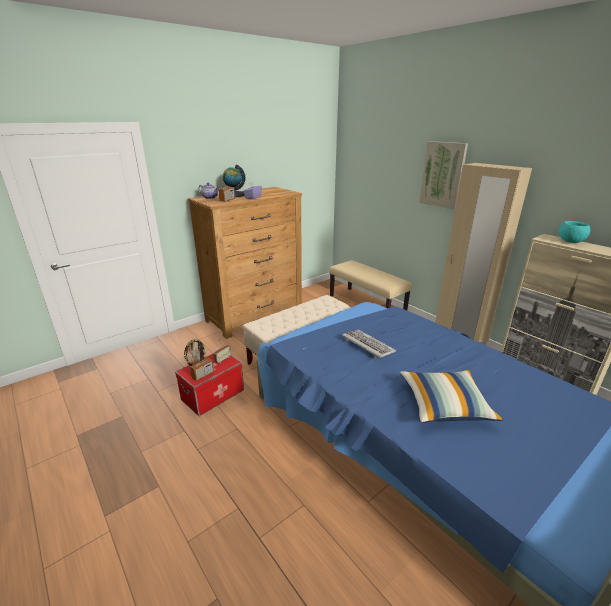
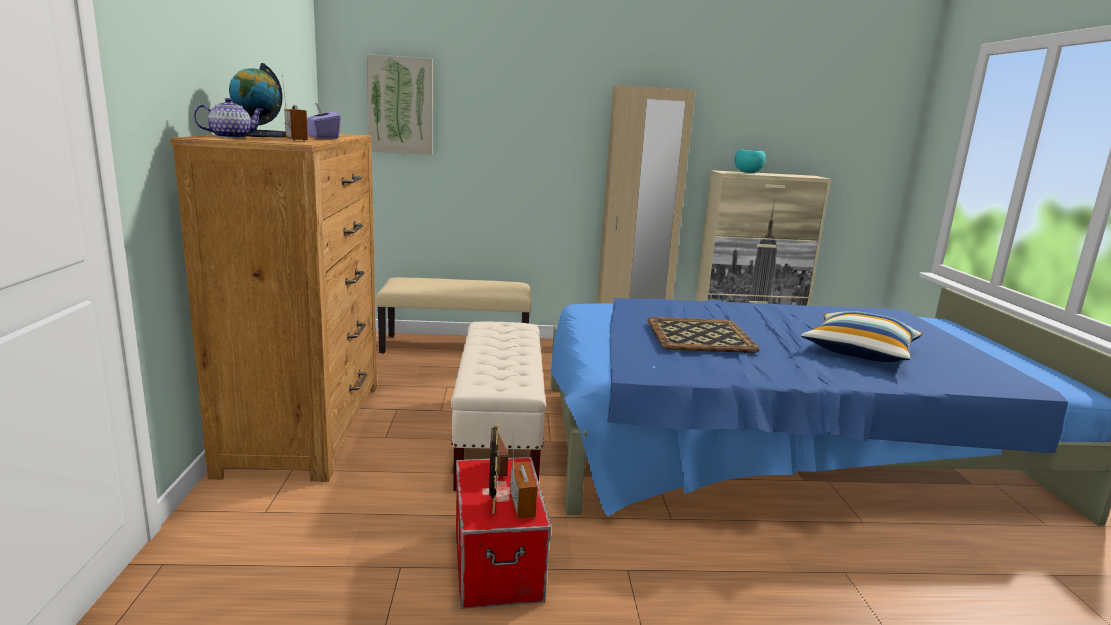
camera: 55 degrees left, 10 degrees down
keyboard [342,330,396,358] -> tray [648,317,760,353]
picture [419,141,468,209] -> picture moved to [367,54,433,155]

